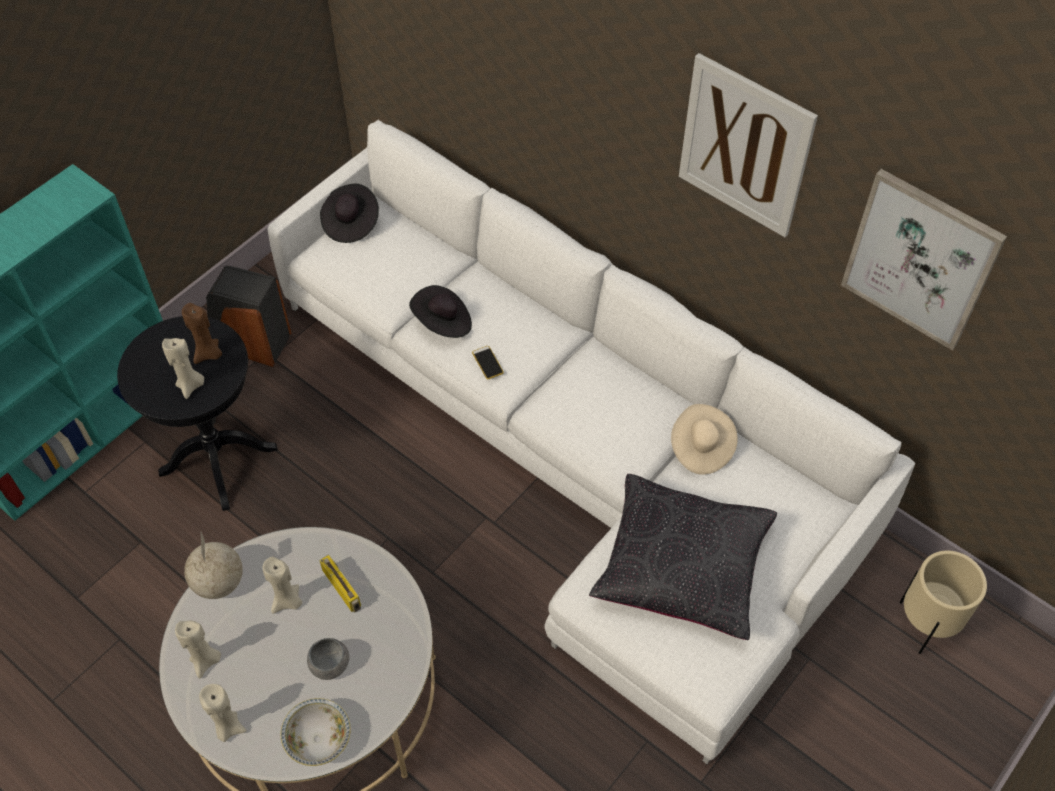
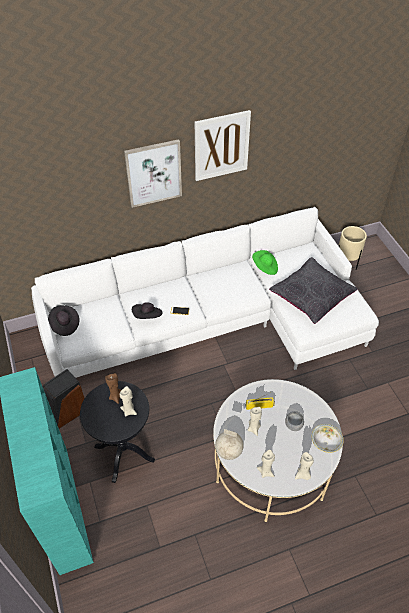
camera: 60 degrees left, 5 degrees down
beige hat [671,404,738,475] -> green hat [252,250,278,275]
picture [841,169,1007,350] -> picture moved to [124,139,182,208]

